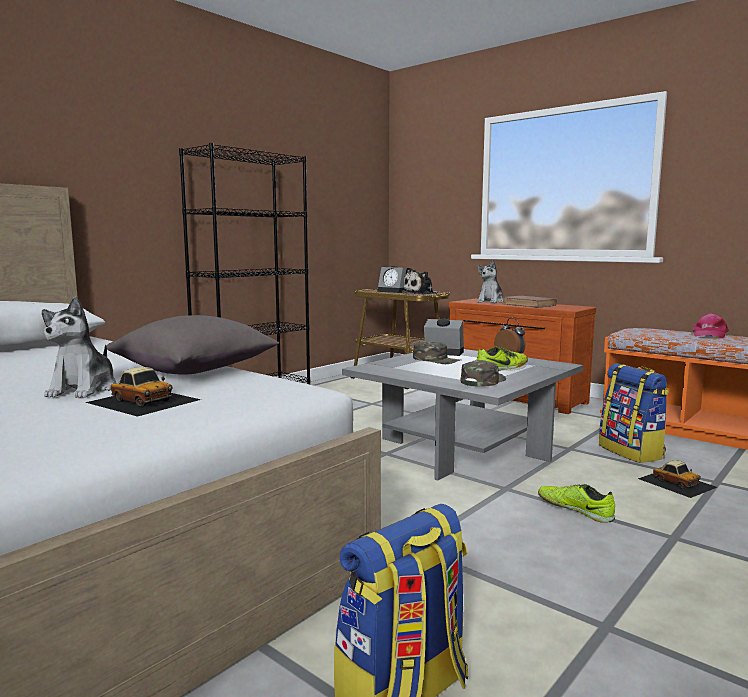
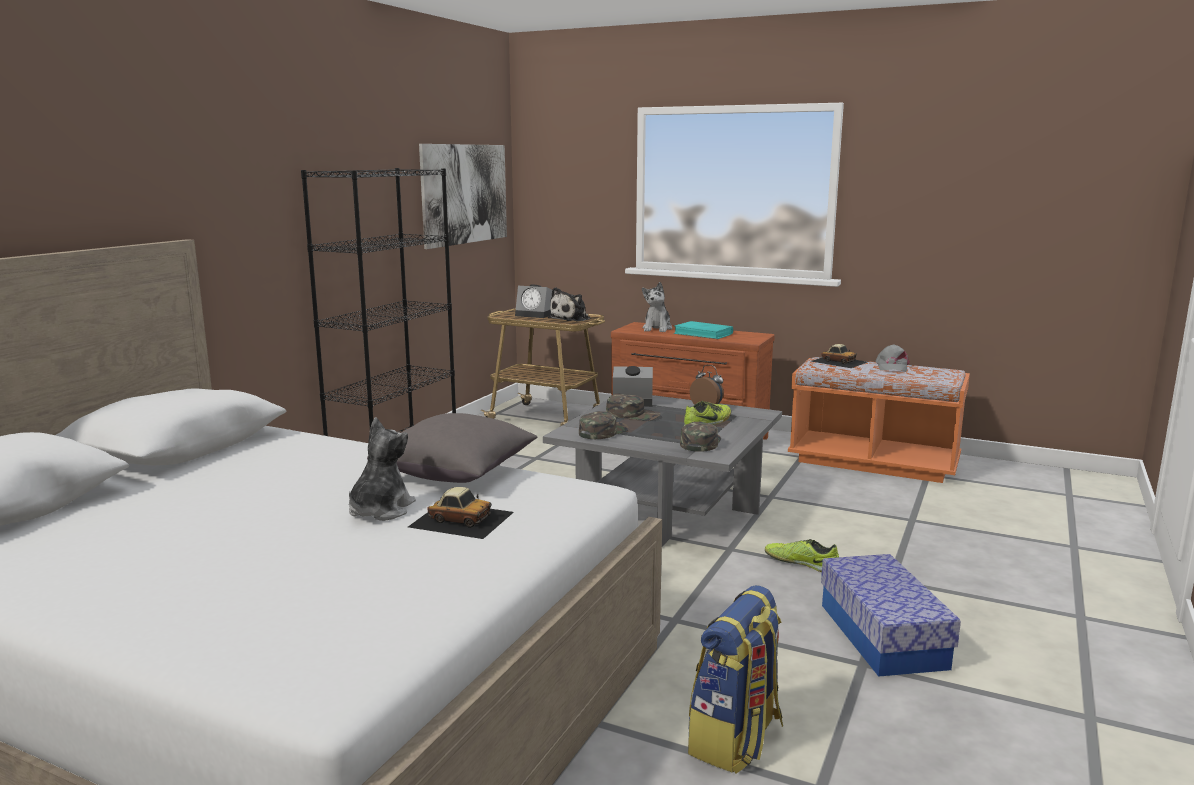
camera: 15 degrees left, 5 degrees up
plush toy [42,297,116,398] -> plush toy turned 150 degrees counterclockwise [349,417,416,521]
brown book [502,296,557,308] -> turquoise book [674,321,733,339]
backpack [599,363,669,463] -> none
toy car [638,460,717,498] -> toy car moved to [811,344,867,368]
pink cap [692,313,729,338] -> grey cap [876,344,910,372]
none -> picture [419,144,507,249]
none -> green cap [579,411,629,439]
none -> storage box [821,554,961,677]

